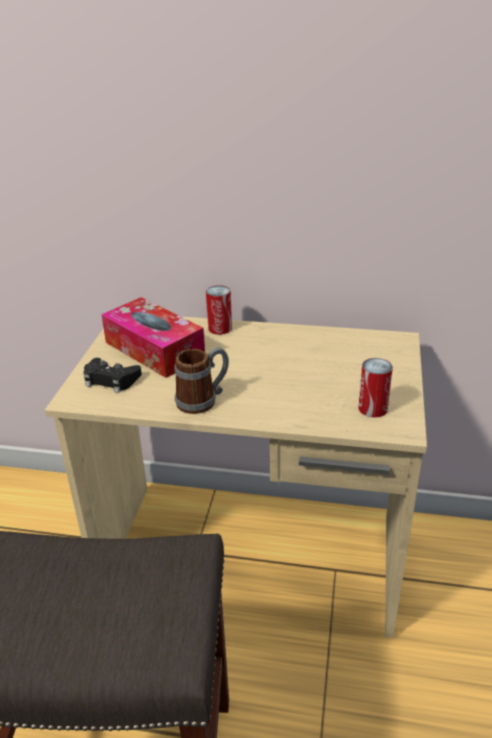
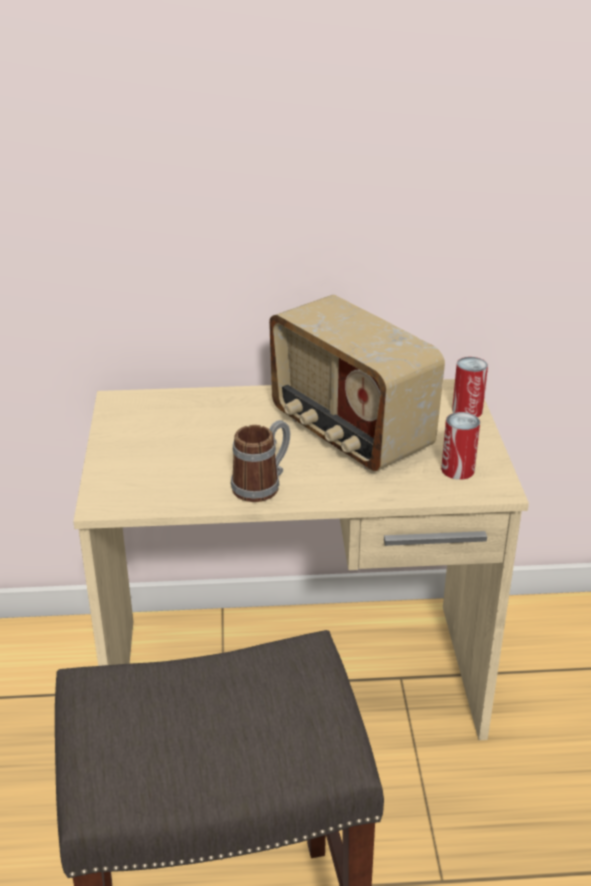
camera: 15 degrees left, 0 degrees up
black game controller [83,358,142,393] -> none
tissue box [101,297,205,378] -> none
can [206,285,232,335] -> can moved to [452,357,488,417]
none -> radio [269,295,445,471]

